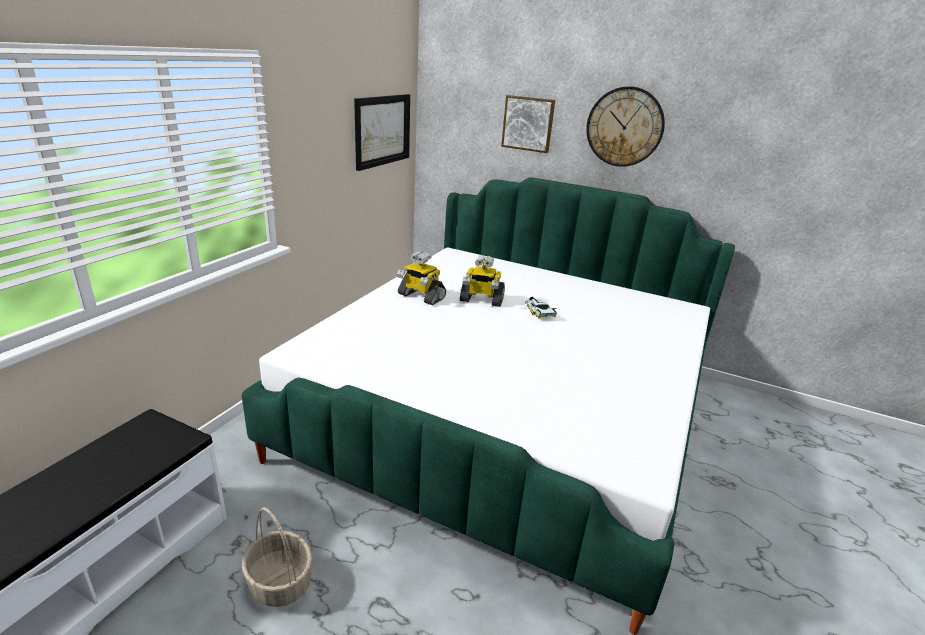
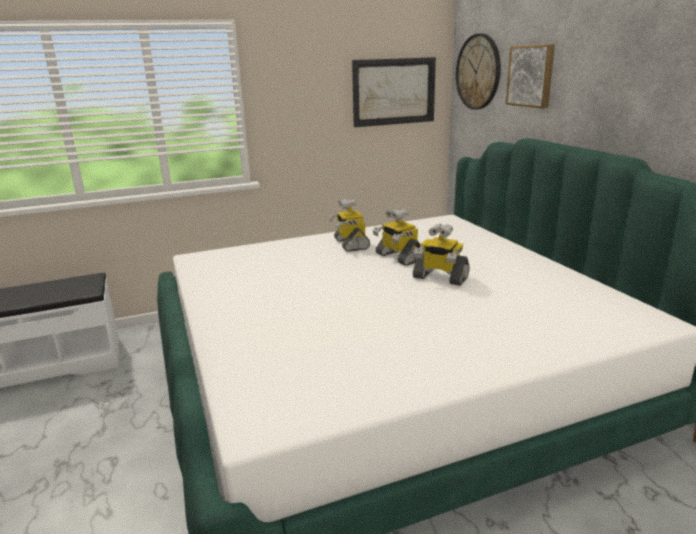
camera: 45 degrees right, 5 degrees down
basket [242,507,312,607] -> none
toy car [525,297,557,318] -> toy robot [413,224,470,286]
wall clock [586,86,665,167] -> wall clock moved to [456,33,501,110]

